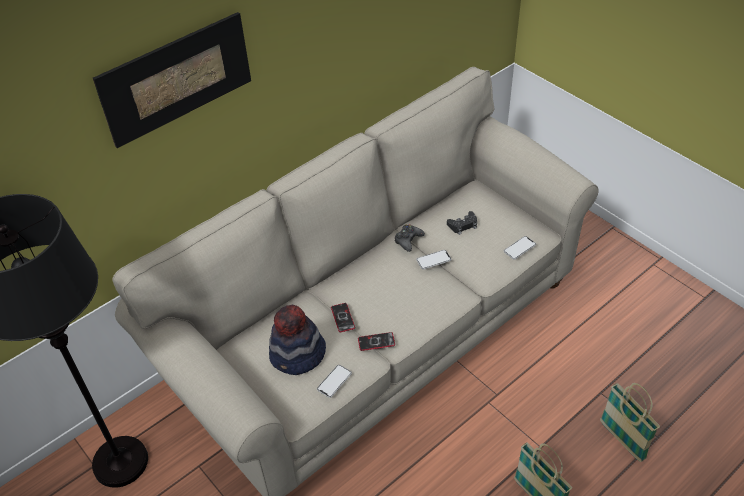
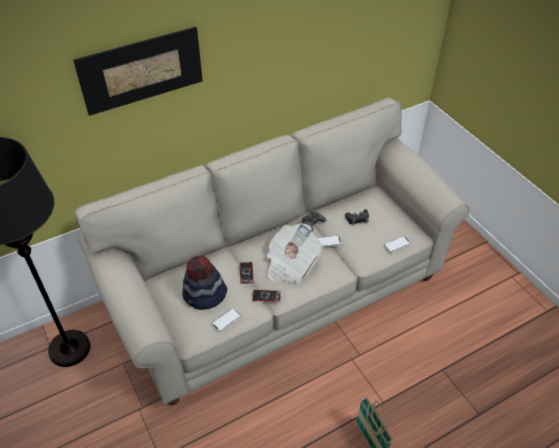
camera: 10 degrees right, 0 degrees up
basket [600,383,660,462] -> none
none -> newspaper [267,223,322,283]

